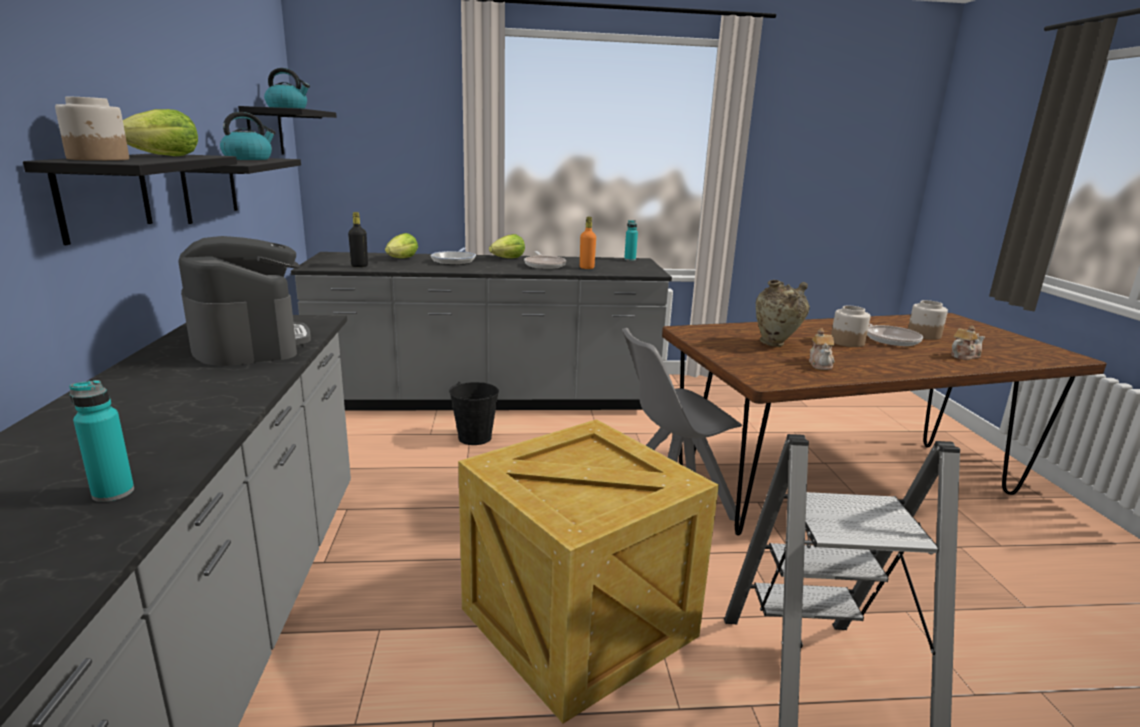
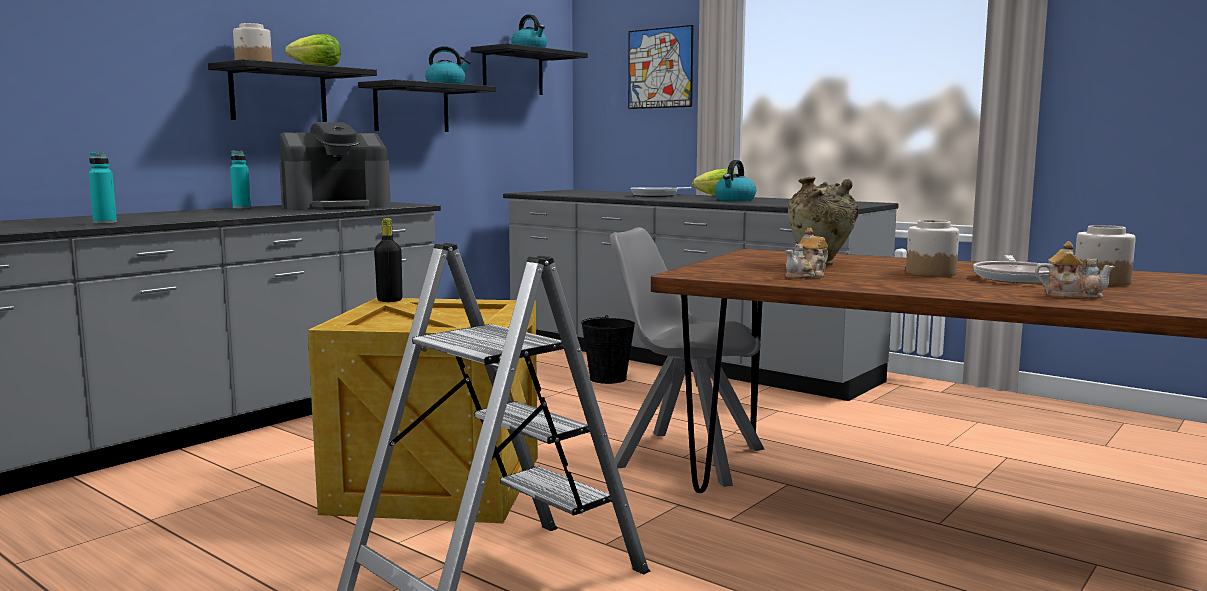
camera: 45 degrees right, 10 degrees down
coffee machine [178,236,311,366] -> coffee machine turned 45 degrees clockwise [279,122,391,210]
black bottle [348,212,368,267] -> black bottle moved to [374,218,402,302]
lettuce [385,233,418,258] -> none
frying pan [524,251,566,269] -> kettle [715,160,756,201]
orange bottle [580,217,596,269] -> none
turquoise bottle [624,220,638,261] -> turquoise bottle moved to [230,151,251,209]
none -> picture [628,25,694,109]

